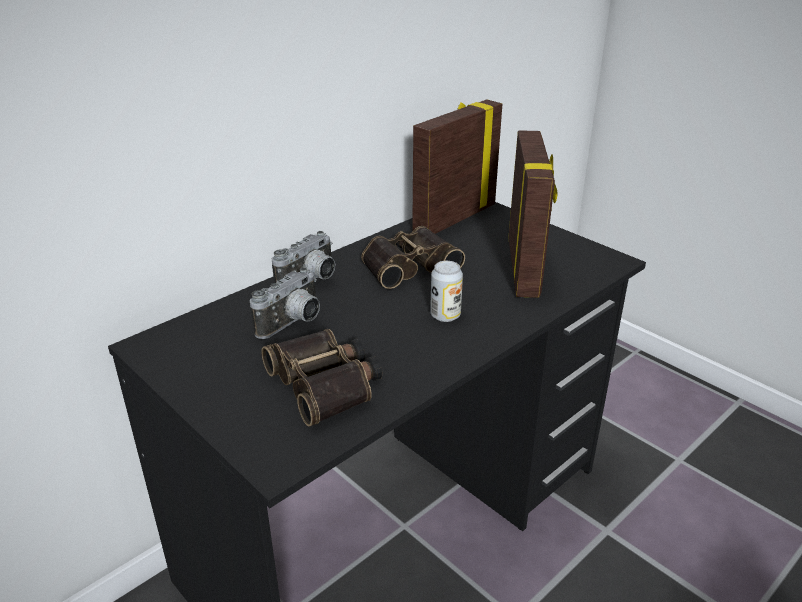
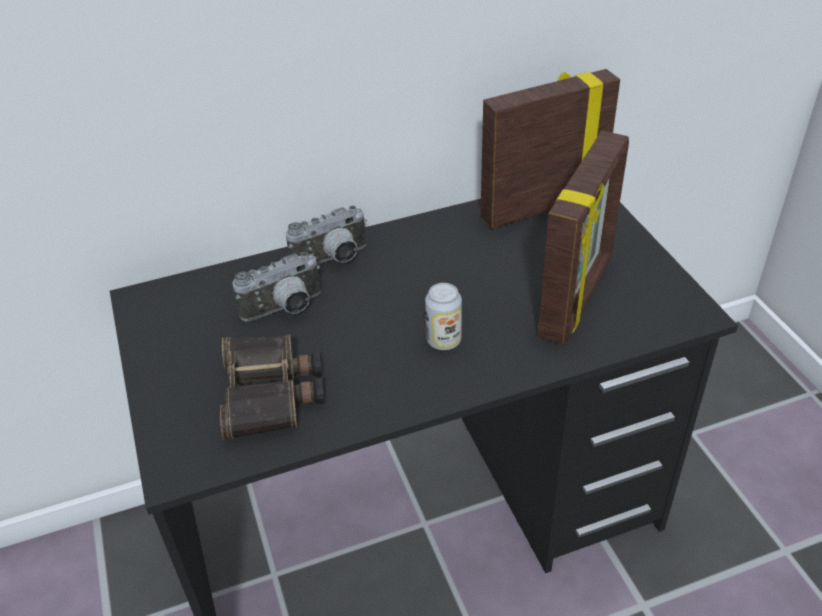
camera: 25 degrees right, 10 degrees up
binoculars [361,226,465,289] -> none

